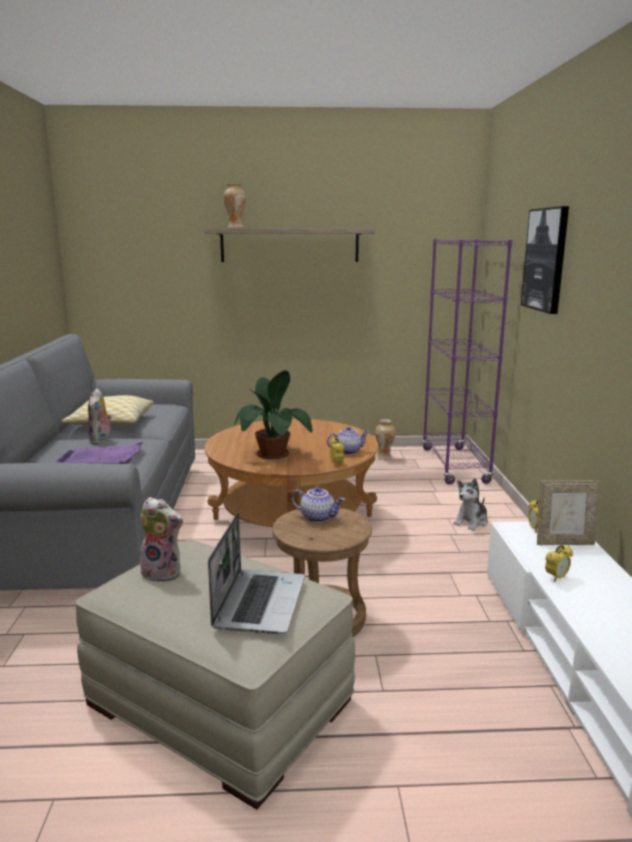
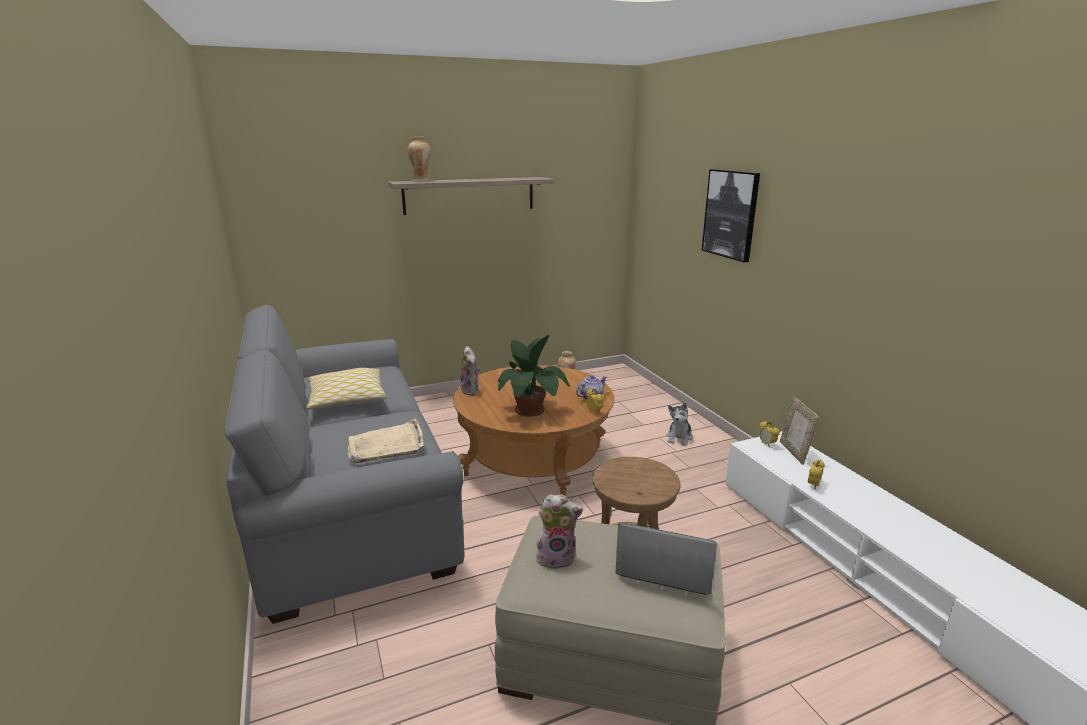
camera: 20 degrees left, 5 degrees up
purple tray [55,442,143,464] -> beige tray [348,419,424,463]
plush toy [88,388,112,445] -> plush toy moved to [460,346,481,395]
laptop [208,512,305,634] -> laptop turned 60 degrees counterclockwise [615,522,717,595]
teapot [291,487,345,523] -> none
purple bookcase [422,239,512,484] -> none
picture frame [537,481,600,545] -> picture frame turned 105 degrees clockwise [780,397,819,465]

